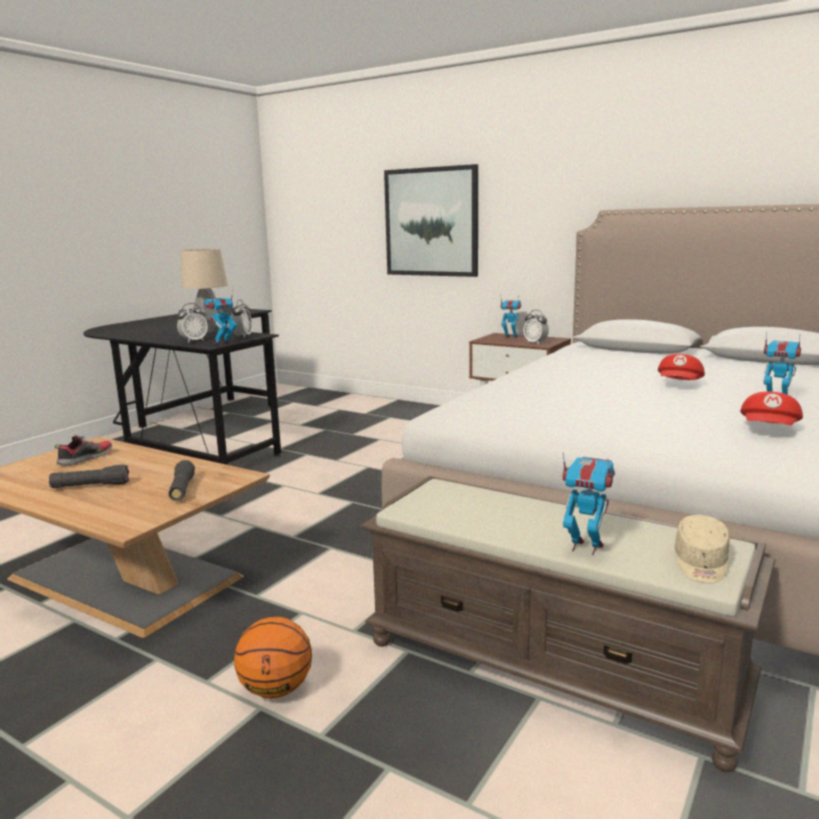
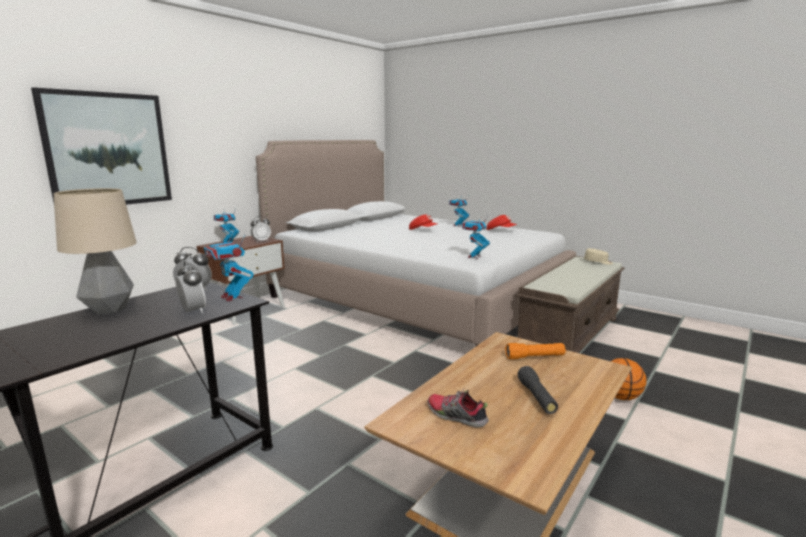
camera: 85 degrees left, 0 degrees up
black flashlight [168,460,195,501] -> orange flashlight [505,343,565,359]
toy robot [562,452,615,555] -> toy robot moved to [462,217,490,259]

